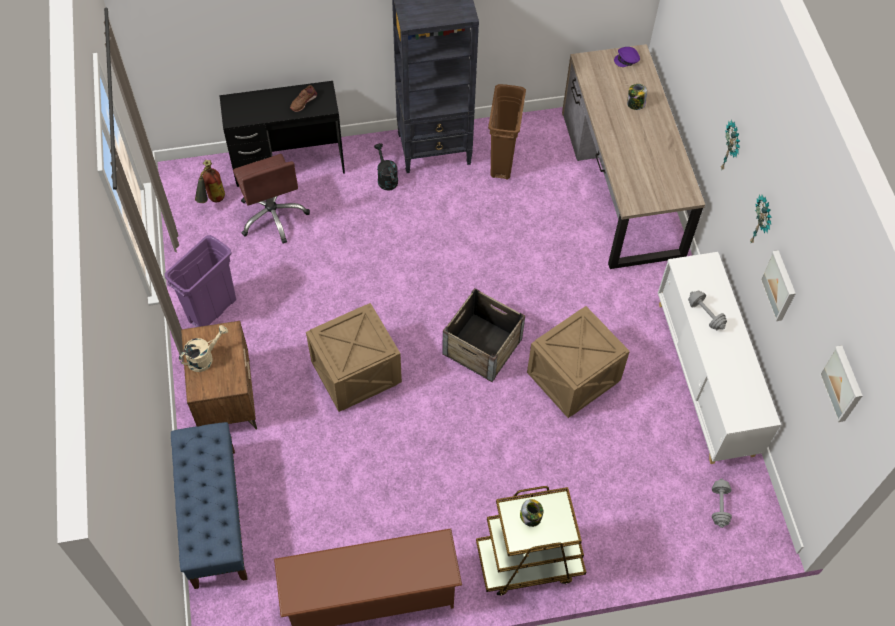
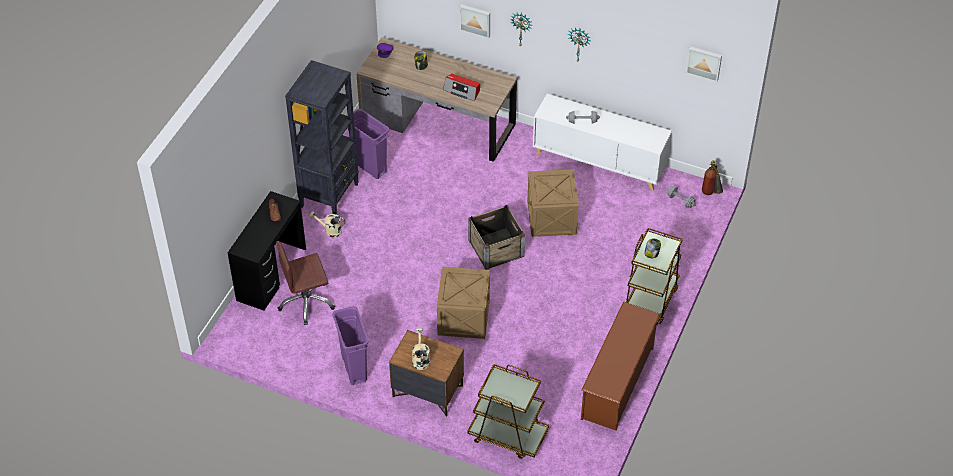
camera: 55 degrees left, 10 degrees down
blue bench [171,422,248,589] -> brown cart [467,364,549,459]
fire extinguisher [195,160,225,203] -> fire extinguisher moved to [702,160,723,195]
brown office chair [233,154,310,244] -> brown office chair turned 150 degrees clockwise [276,241,335,325]
black watering can [374,143,398,190] -> beige watering can [309,211,345,237]
brown trash can [488,84,526,180] -> purple trash can [348,109,389,179]
picture [760,250,796,321] -> picture moved to [460,4,490,39]
none -> radio [443,74,480,101]

